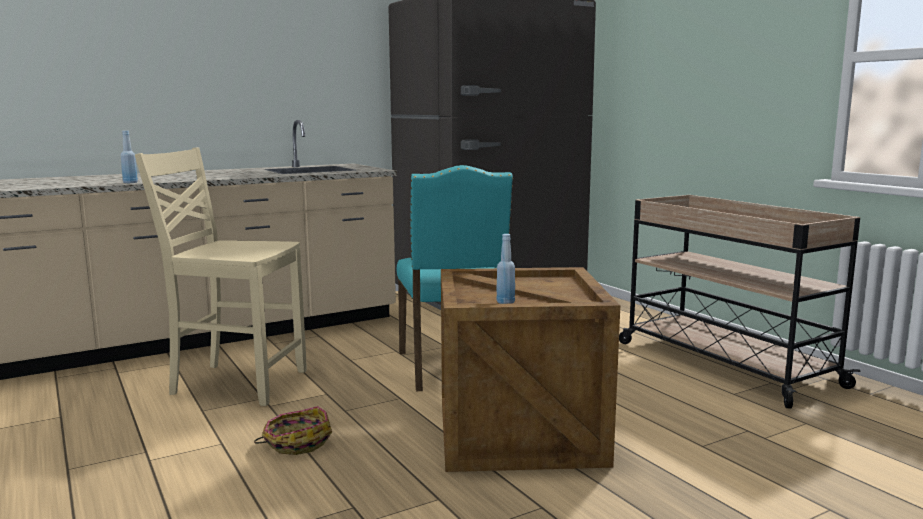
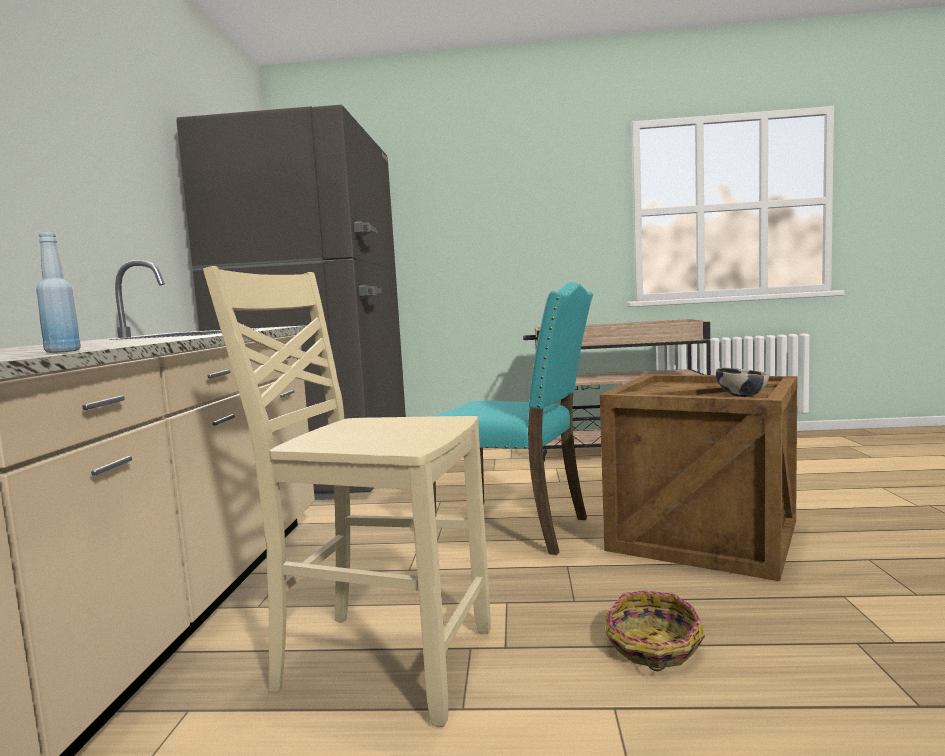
camera: 55 degrees left, 5 degrees down
beige chair [135,147,307,406] -> beige chair turned 60 degrees clockwise [203,266,491,727]
blue bottle [496,234,515,304] -> bowl [716,368,770,397]

